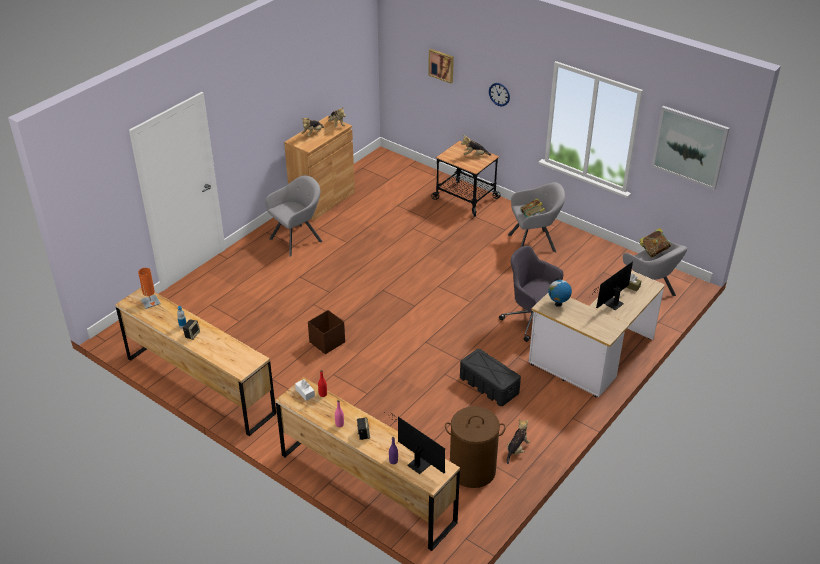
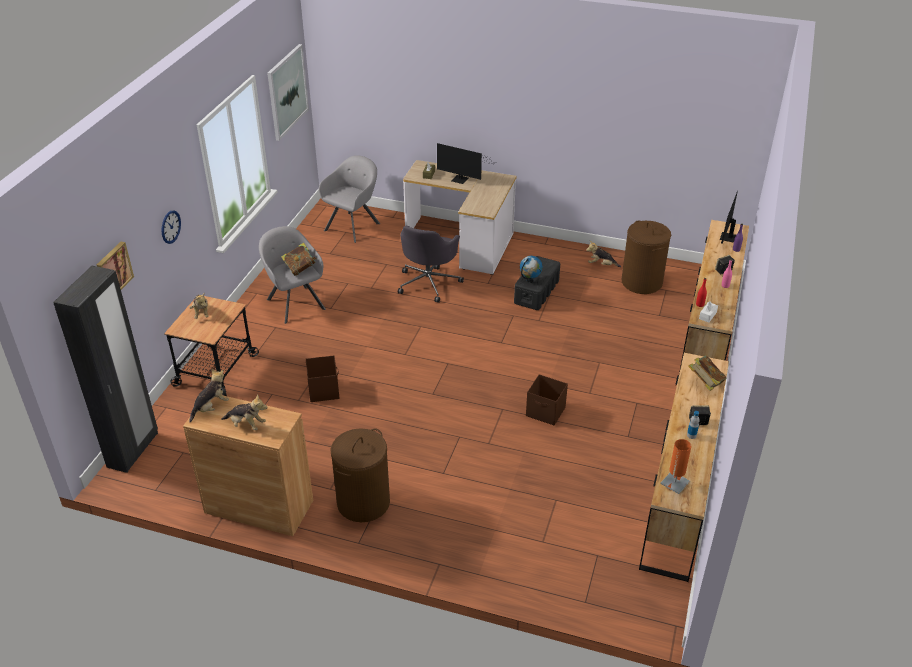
camera: 110 degrees left, 0 degrees up
grey armchair [265,175,323,257] -> brown laundry basket [331,428,390,522]
globe [548,278,572,307] -> globe moved to [520,256,543,283]
book [639,228,671,258] -> book moved to [688,356,727,391]
none -> black wardrobe [53,266,158,473]
none -> brown storage box [306,355,339,402]

